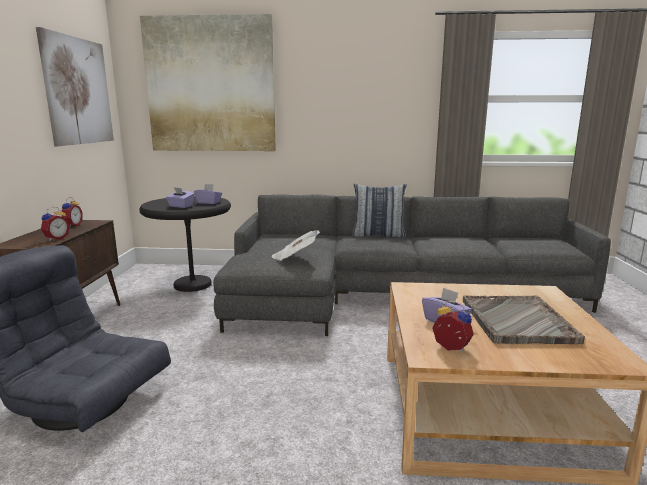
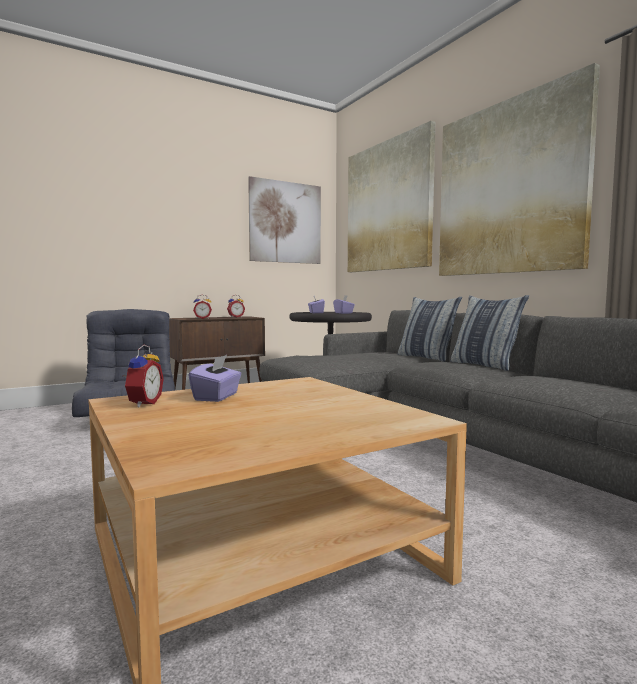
camera: 55 degrees right, 10 degrees down
newspaper [271,230,320,261] -> none
grey tray [463,295,585,344] -> none
none -> pillow [398,297,462,362]
none -> picture [439,63,600,276]

